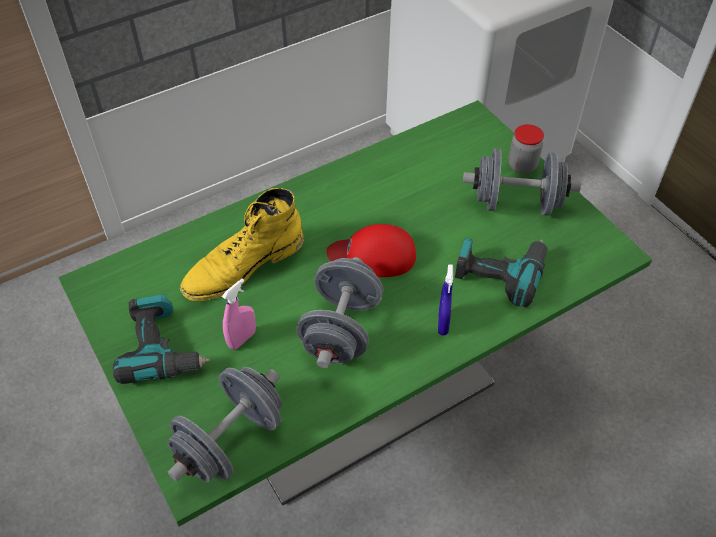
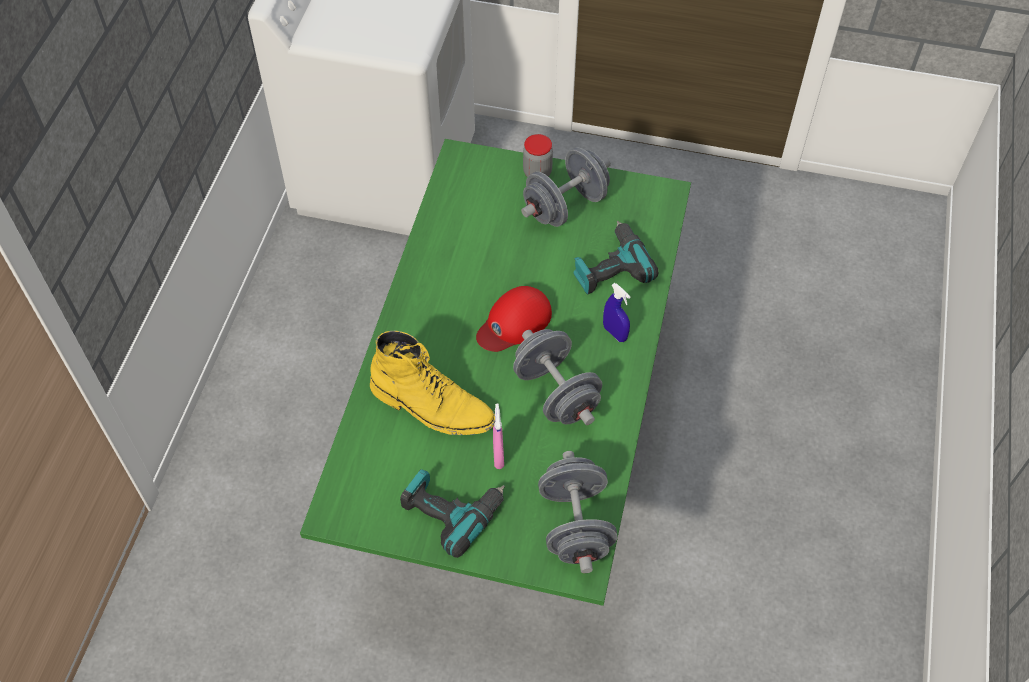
camera: 45 degrees left, 5 degrees up
yellow boot [180,188,304,301] -> yellow boot turned 75 degrees counterclockwise [370,331,495,435]

